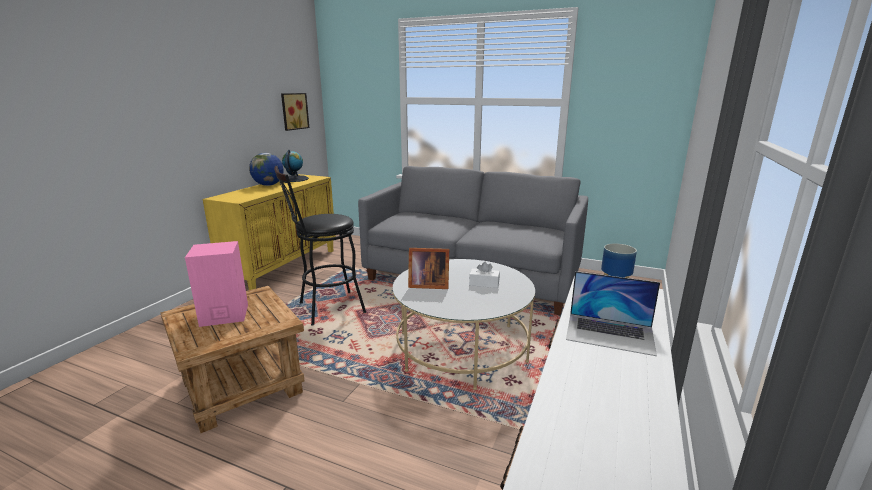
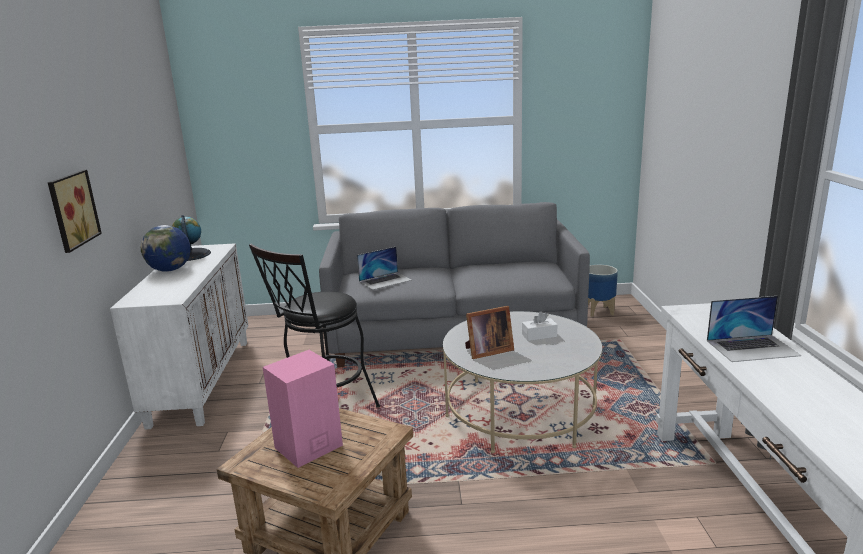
camera: 25 degrees left, 0 degrees up
yellow cabinet [203,174,336,290] -> white cabinet [110,243,249,430]
picture [281,93,309,131] -> picture moved to [48,170,102,253]
none -> laptop [357,247,412,290]

